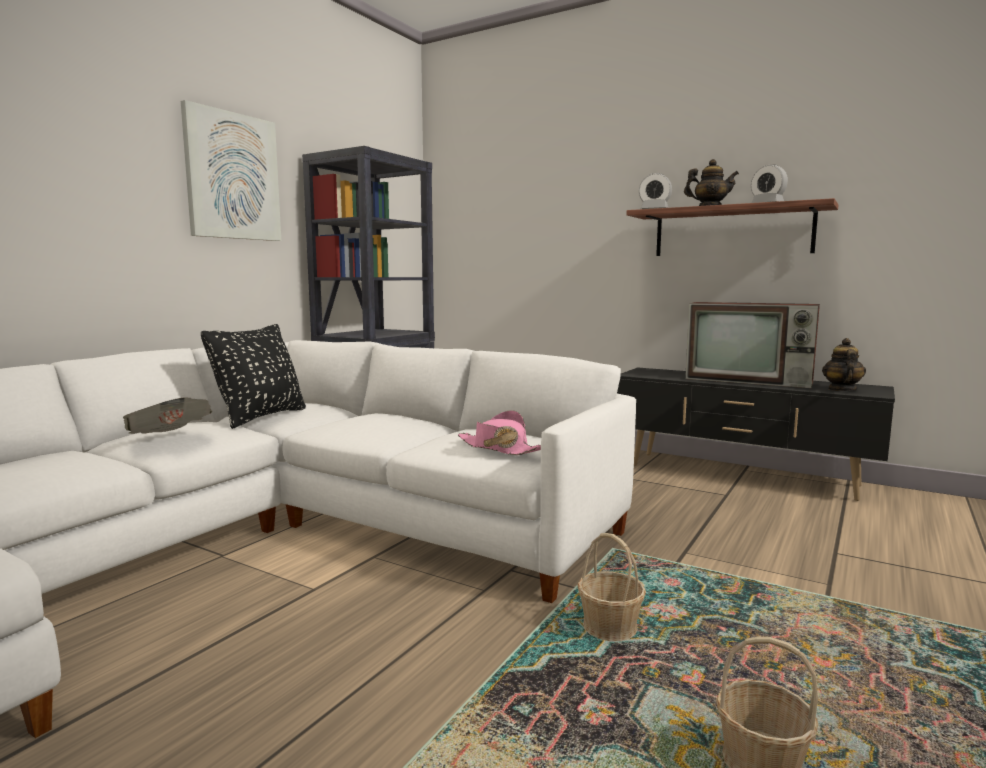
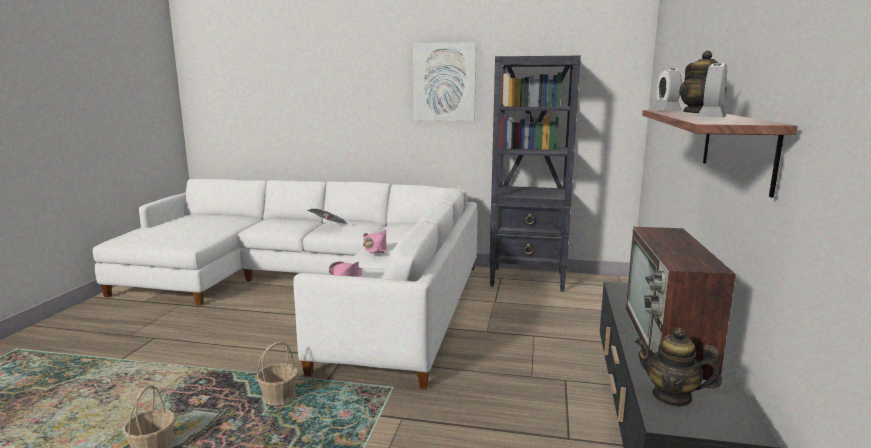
camera: 70 degrees right, 5 degrees up
black pillow [201,324,306,429] -> none
teapot [822,338,866,391] -> teapot turned 150 degrees counterclockwise [635,328,722,407]
none -> pink hat [363,230,387,254]

